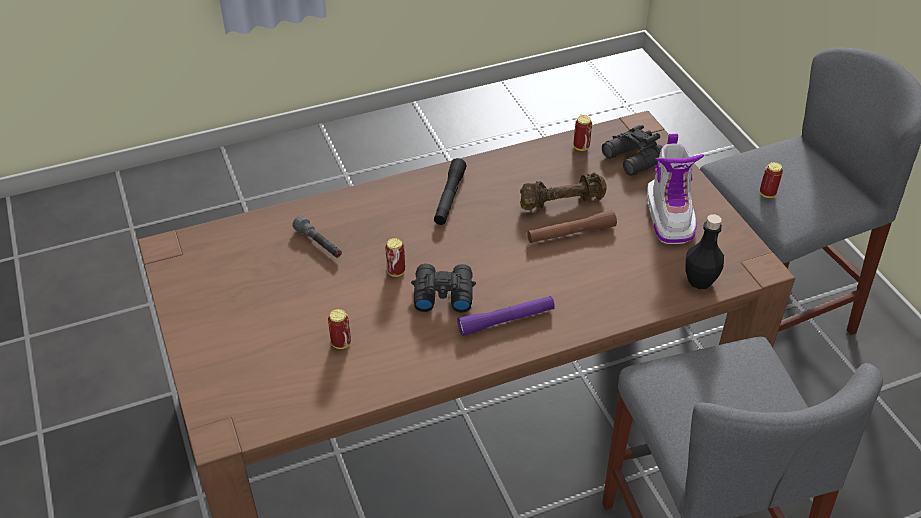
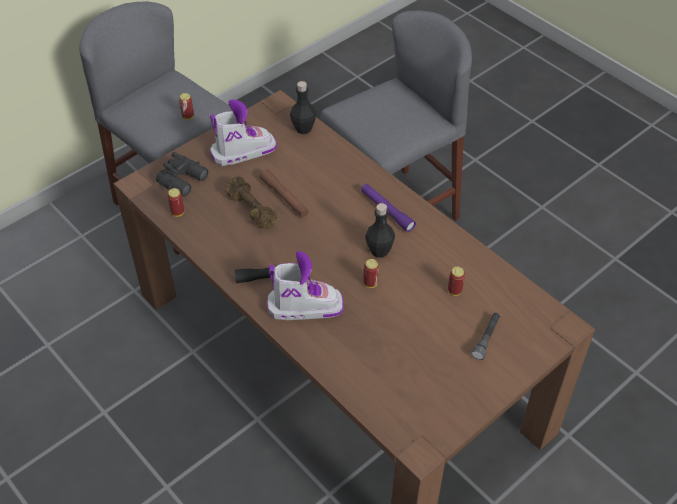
camera: 110 degrees left, 5 degrees up
grey flashlight [292,216,342,258] -> grey flashlight moved to [471,313,500,360]
black binoculars [411,264,476,313] -> black bottle [365,203,395,258]
none -> boot [267,251,344,320]

